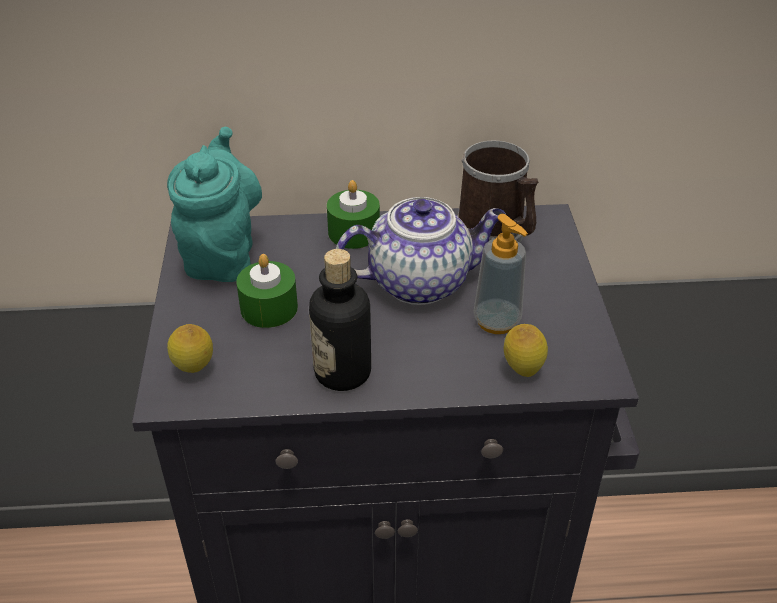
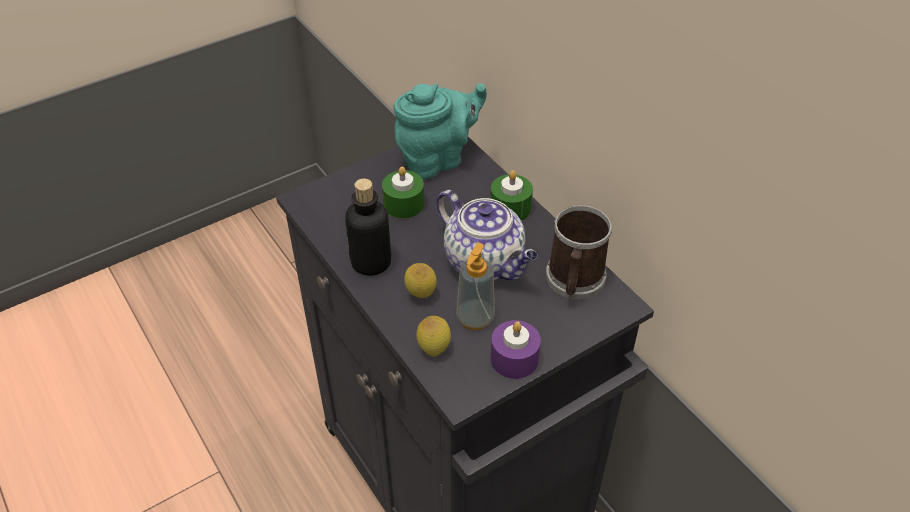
camera: 60 degrees right, 5 degrees up
lemon [167,324,213,373] -> lemon moved to [404,263,437,298]
none -> purple candle [491,320,541,379]

